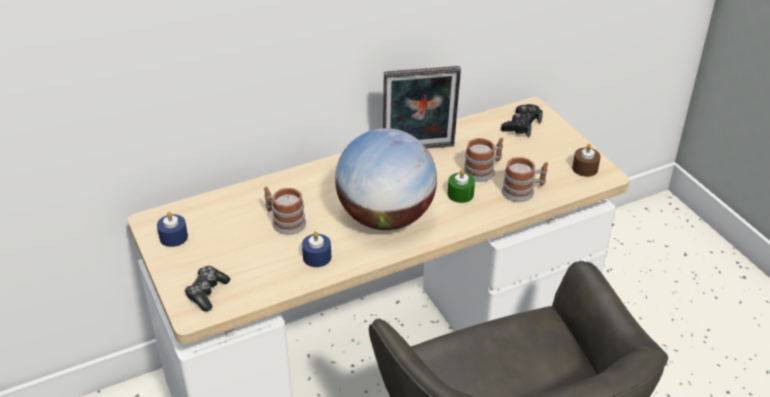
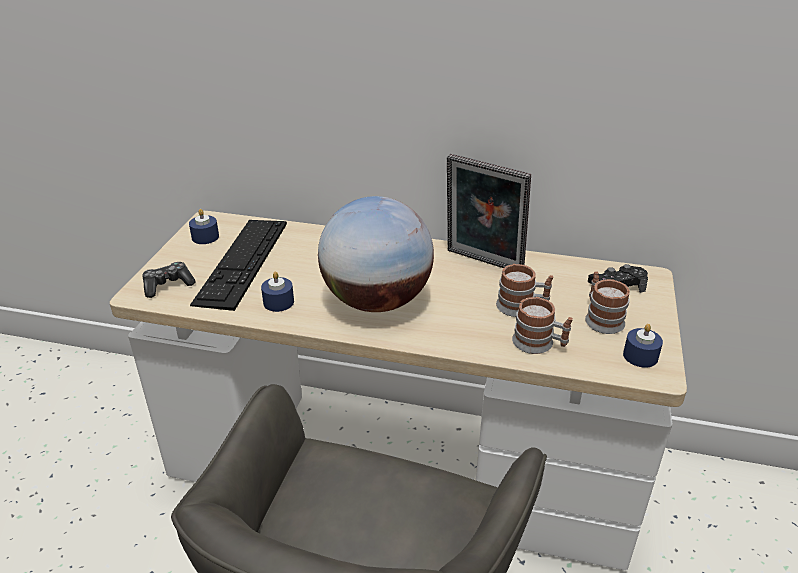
camera: 40 degrees right, 5 degrees down
mug [264,187,306,235] -> mug moved to [585,271,630,334]
green candle [448,169,475,203] -> none
brown candle [572,144,601,177] -> blue candle [623,324,663,368]
none -> keyboard [190,220,287,311]

